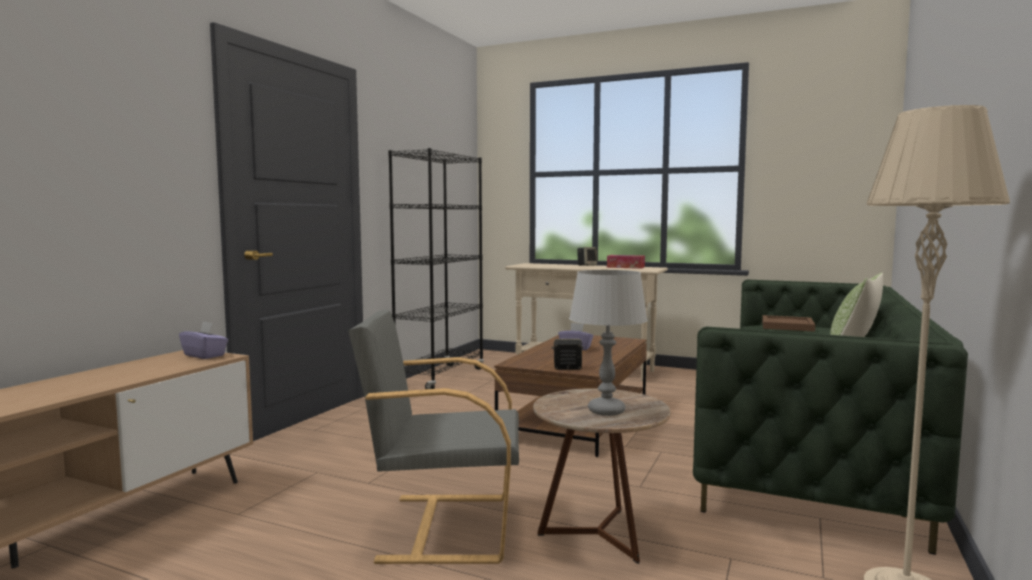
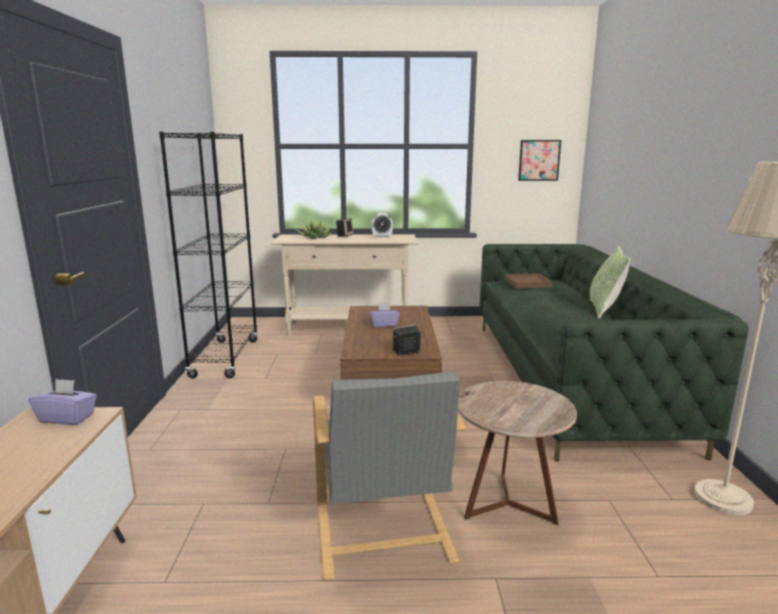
camera: 25 degrees left, 10 degrees up
grey armchair [348,309,519,564] -> grey armchair turned 75 degrees counterclockwise [313,372,466,580]
grey table lamp [569,270,648,416] -> none
tissue box [607,255,645,269] -> alarm clock [372,213,393,237]
none -> potted plant [295,220,332,239]
none -> picture [518,140,561,181]

